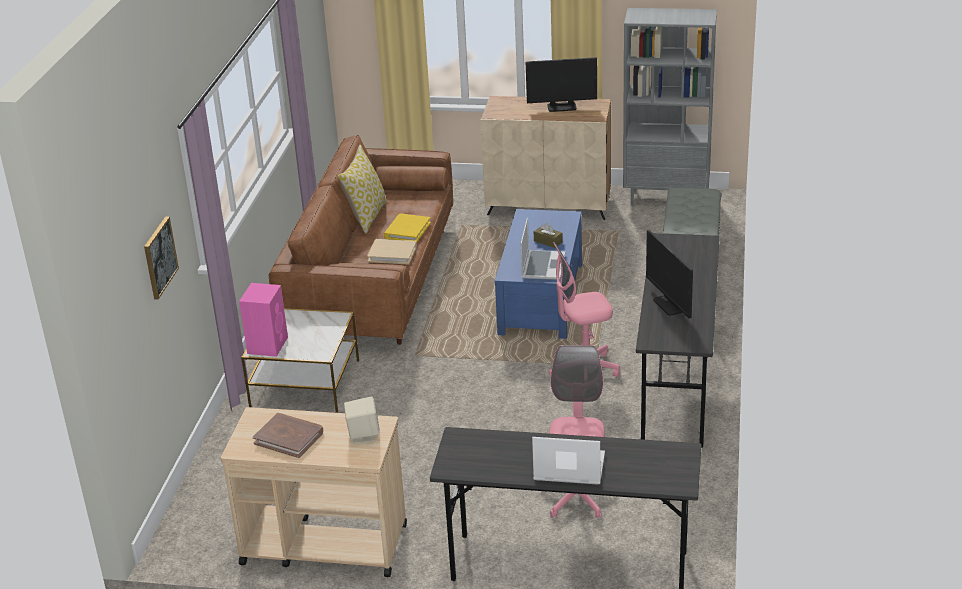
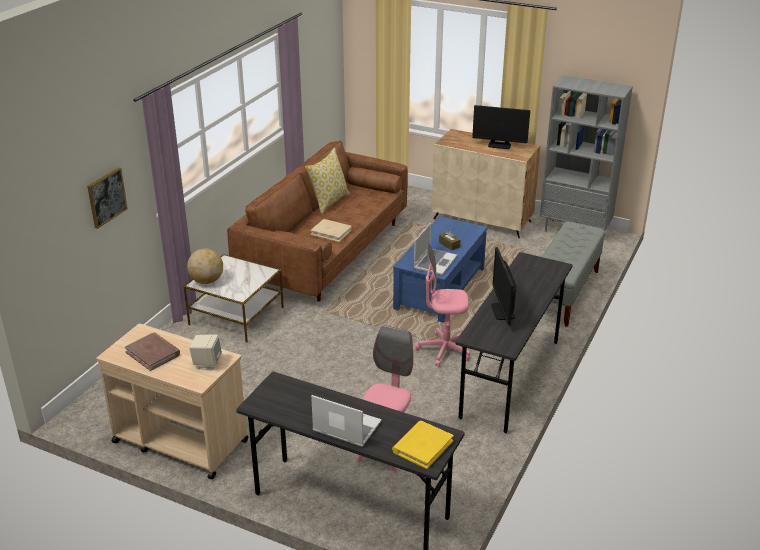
camera: 15 degrees right, 0 degrees up
pink speaker [239,283,288,357] -> globe [187,248,223,284]
yellow book [384,213,431,243] -> yellow book moved to [392,421,454,469]

